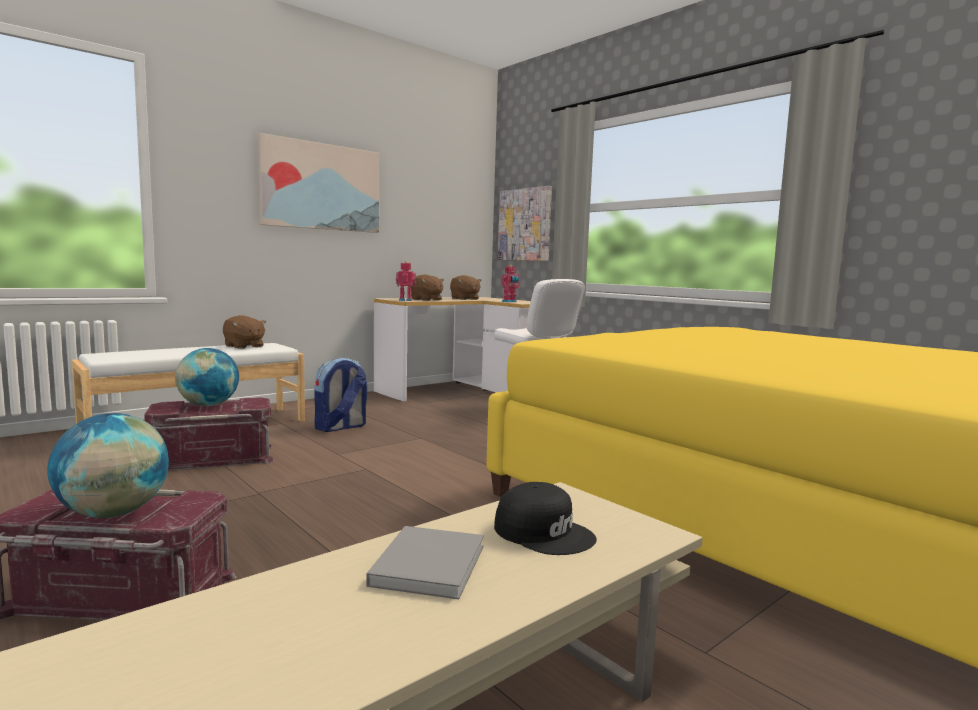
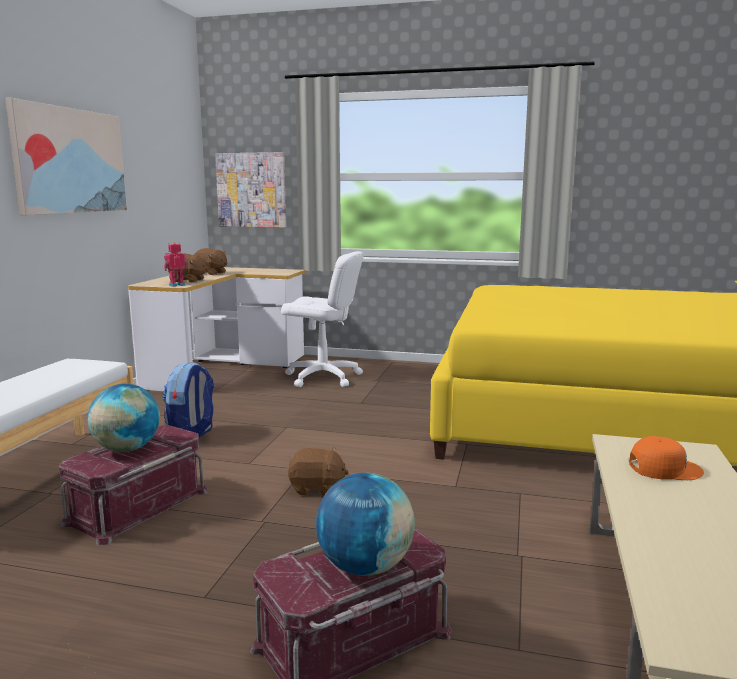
camera: 35 degrees left, 5 degrees up
brown plush toy [223,315,266,349] -> brown plush toy moved to [288,448,349,496]
grey book [366,526,484,599] -> none
black cap [494,482,597,555] -> orange cap [629,436,704,480]
toy robot [501,264,520,302] -> none

